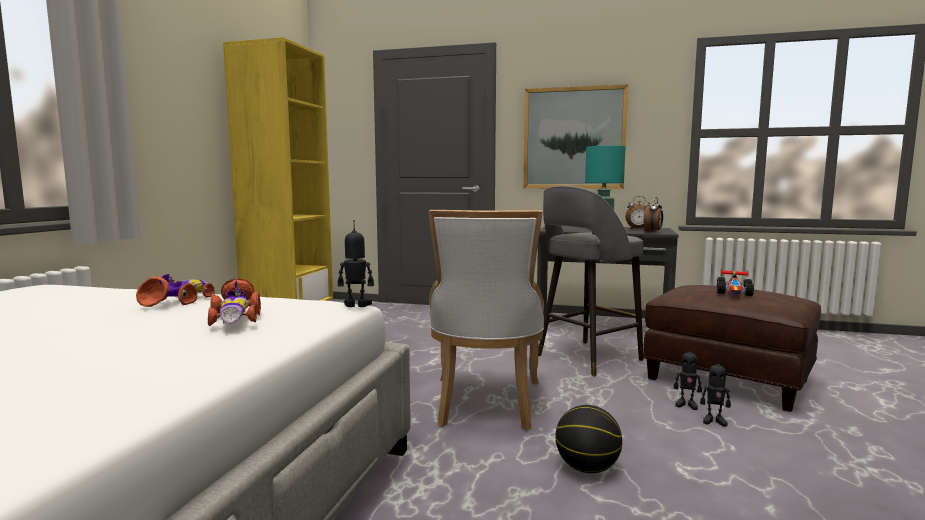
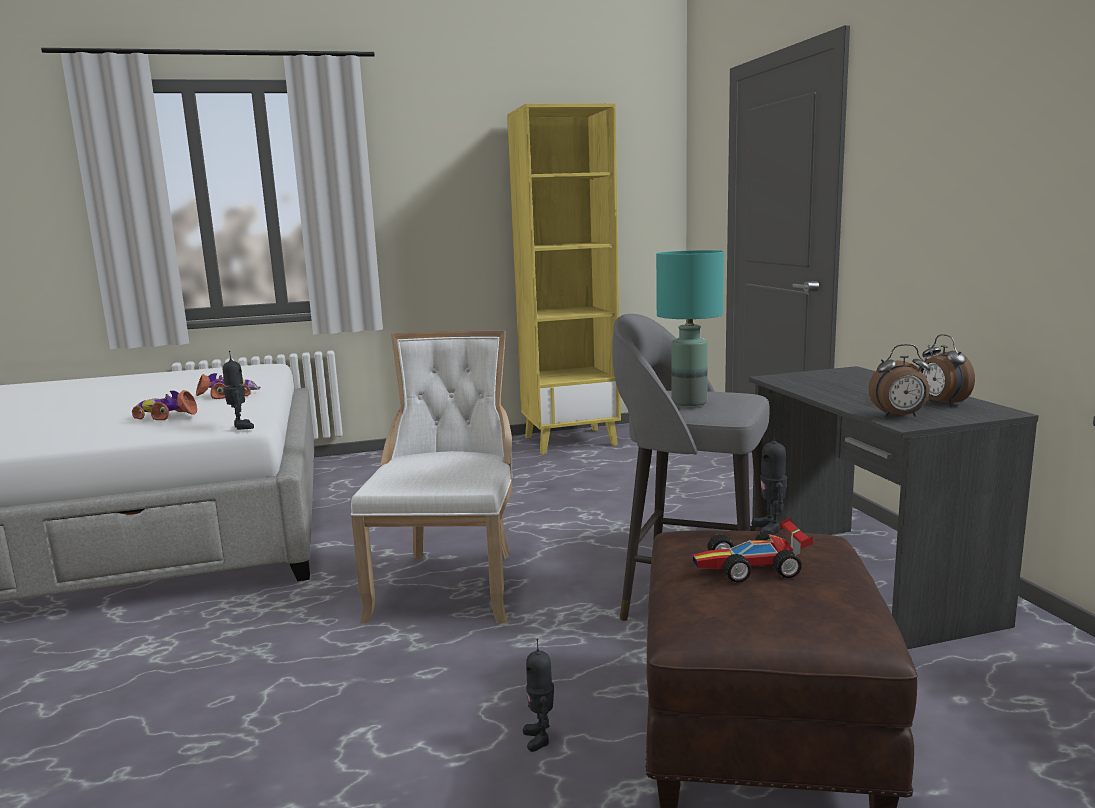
camera: 60 degrees right, 5 degrees up
toy car [208,278,261,326] -> toy car turned 60 degrees clockwise [132,390,197,420]
white chair [428,210,544,431] -> white chair turned 120 degrees clockwise [351,331,513,623]
picture [523,84,628,189] -> none
basketball [556,405,622,473] -> none
toy robot [674,345,702,410] -> toy robot moved to [752,429,787,534]

